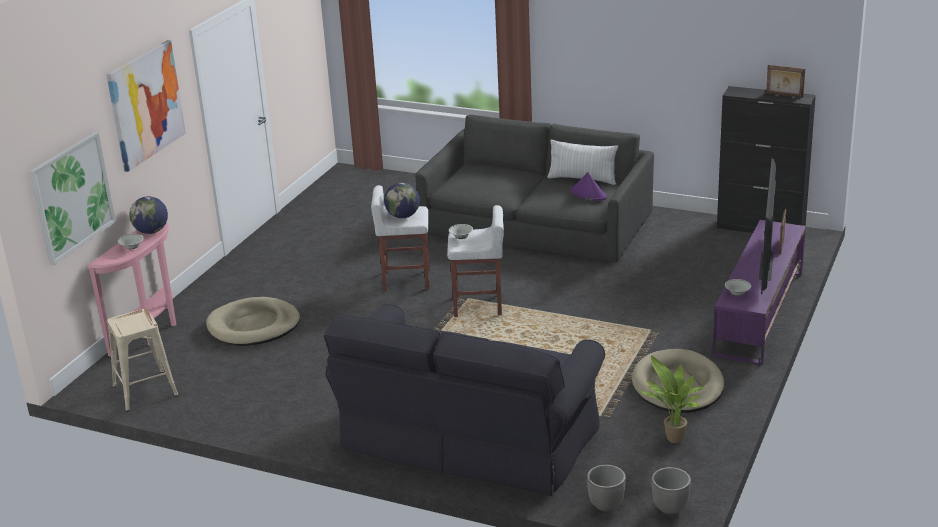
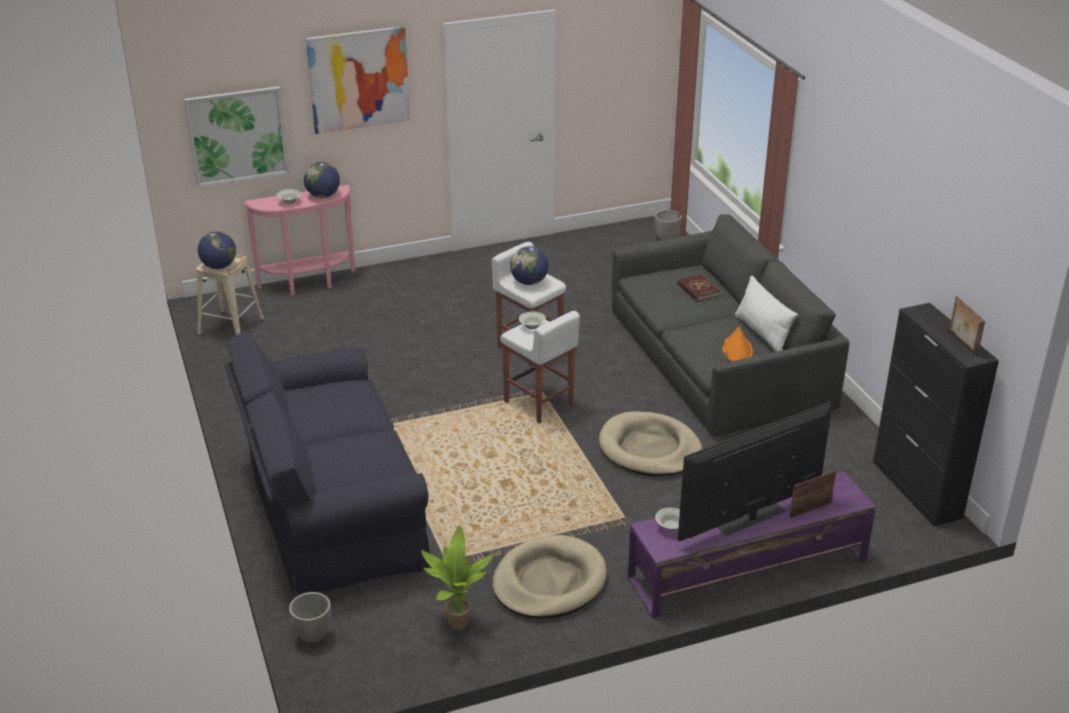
camera: 45 degrees right, 5 degrees up
beige dog bed [206,297,300,346] -> beige dog bed moved to [599,411,702,476]
purple hat [570,172,607,201] -> orange hat [722,326,753,362]
planter [651,467,691,515] -> planter moved to [655,210,682,240]
none -> globe [198,231,236,269]
none -> red book [677,274,721,301]

